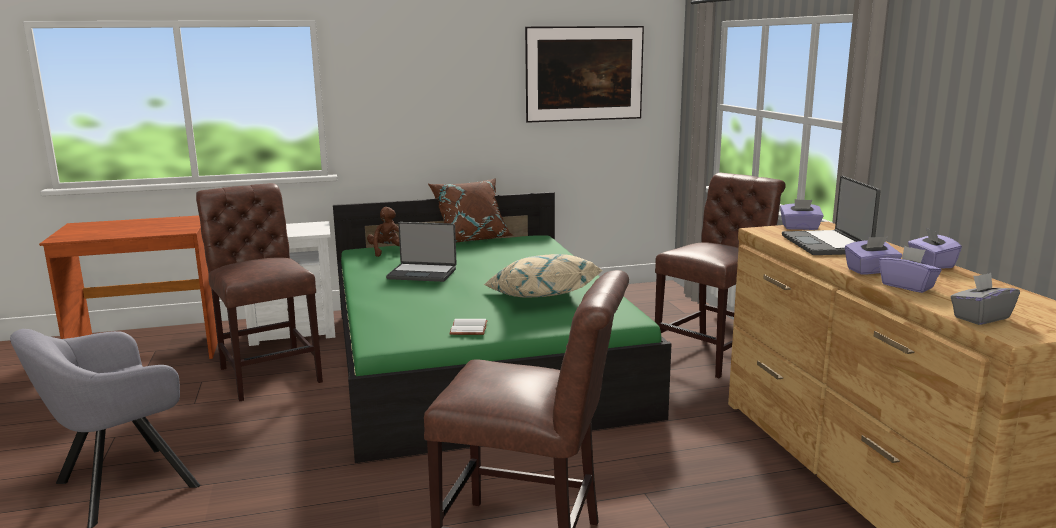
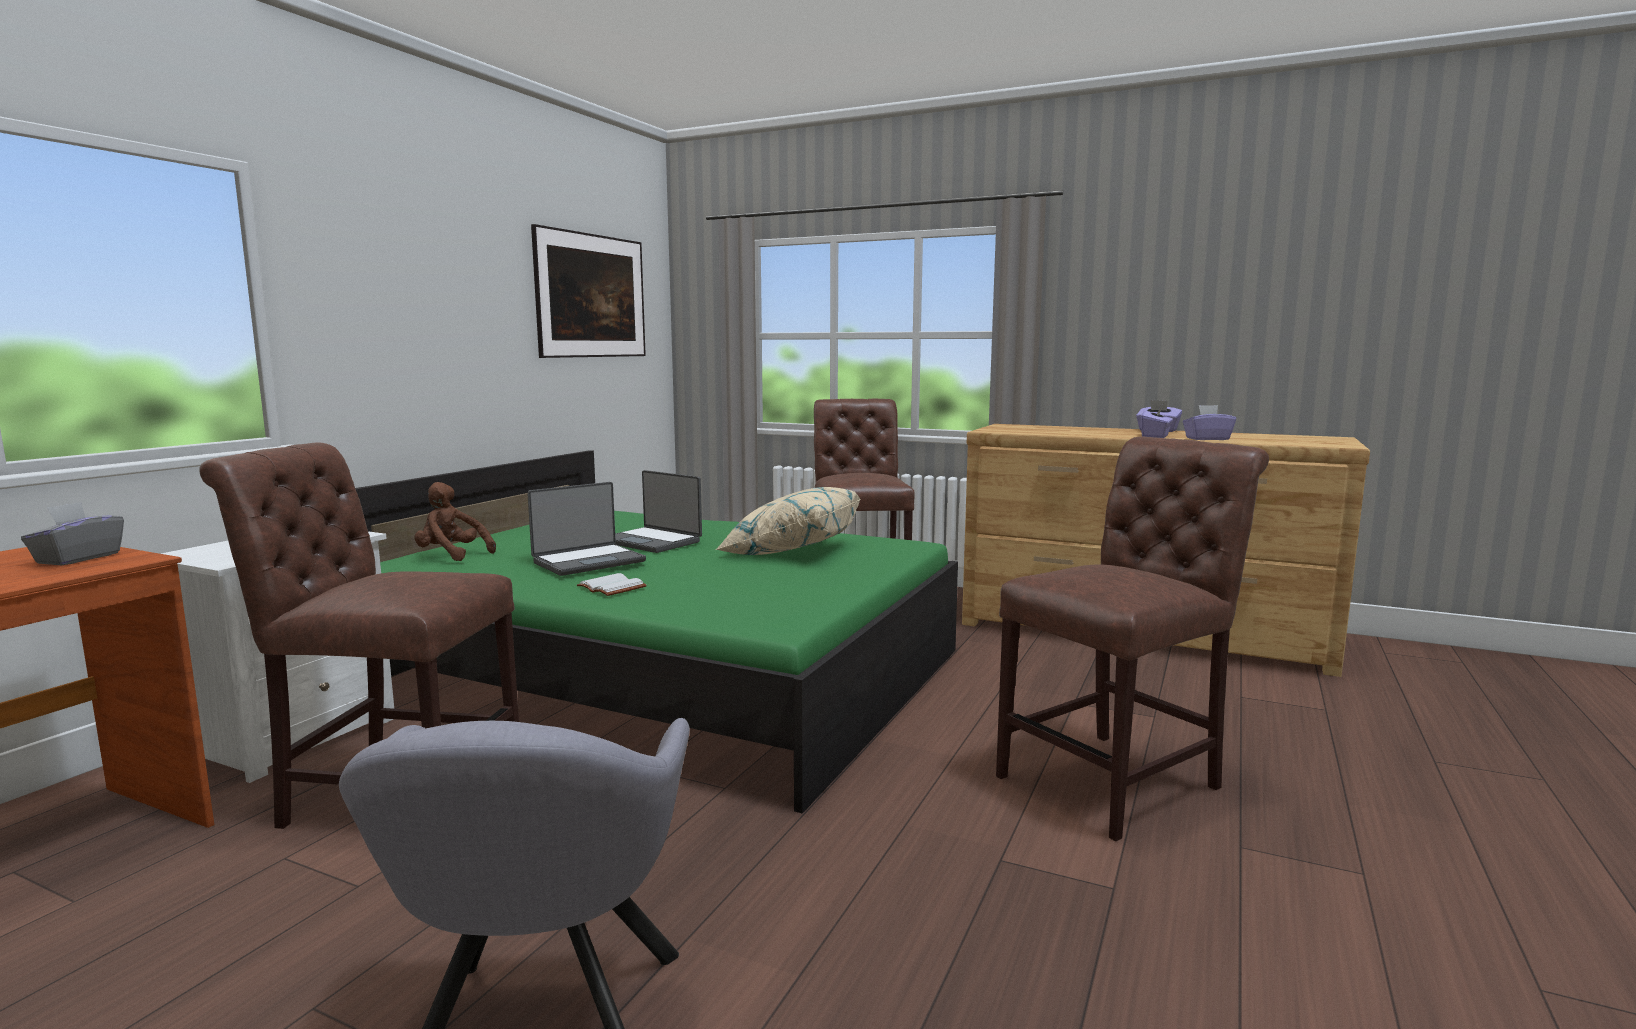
camera: 50 degrees left, 5 degrees down
brown pillow [428,178,513,243] -> none
white book [450,319,488,335] -> white book moved to [577,573,647,596]
purple tissue box [780,199,824,230] -> none
laptop [782,176,881,255] -> laptop moved to [615,470,702,553]
grey tissue box [951,273,1020,325] -> grey tissue box moved to [21,502,124,565]

